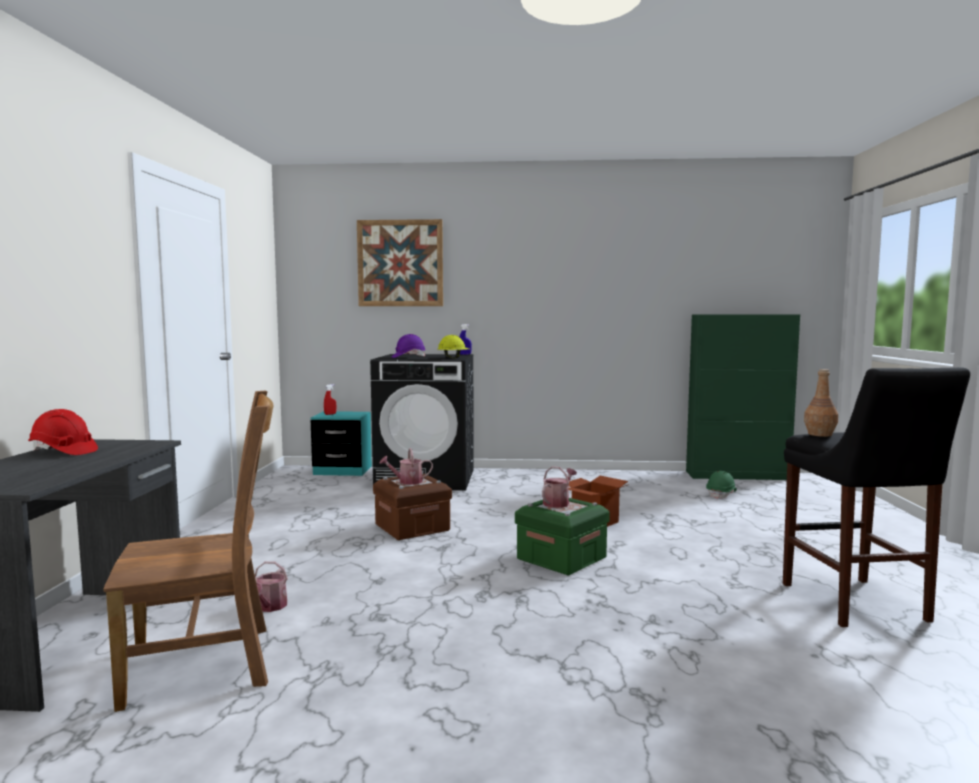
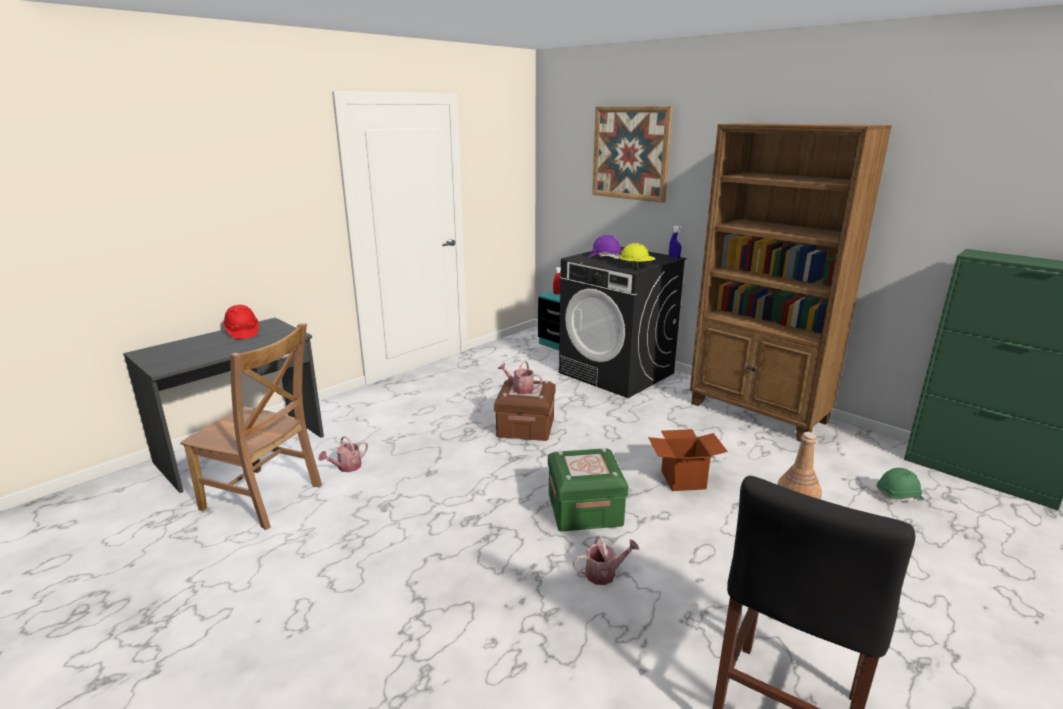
camera: 40 degrees right, 15 degrees up
watering can [542,466,577,508] -> watering can moved to [573,536,640,585]
none -> brown bookcase [690,123,892,442]

